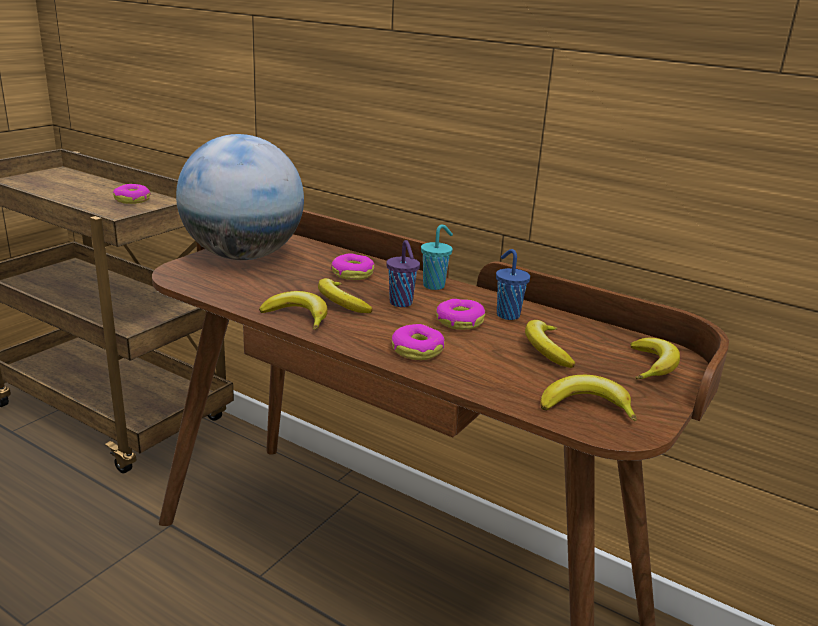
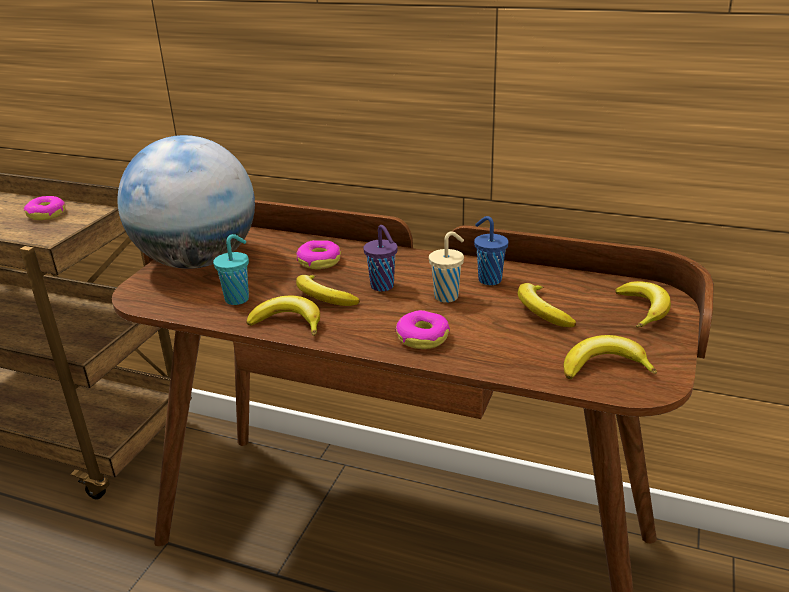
camera: 10 degrees left, 5 degrees up
turquoise cup [421,225,453,290] -> turquoise cup moved to [213,234,249,305]
donut [436,299,485,330] -> beige cup [429,231,464,303]

